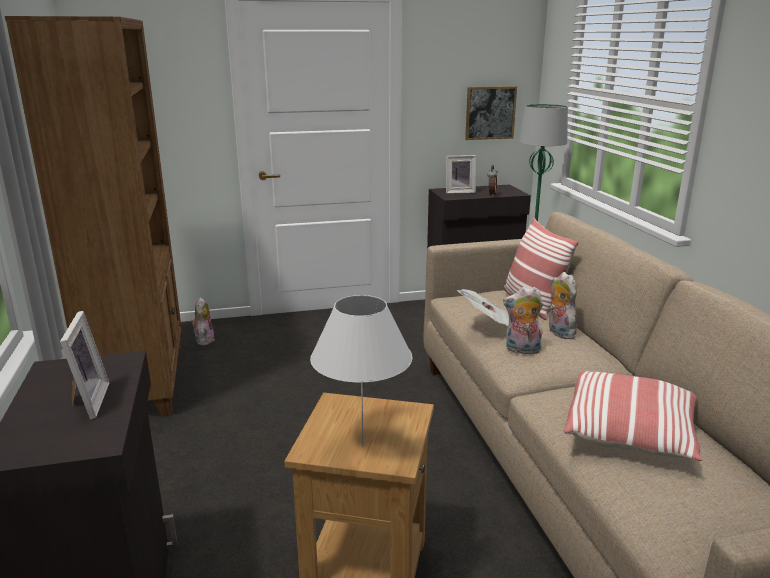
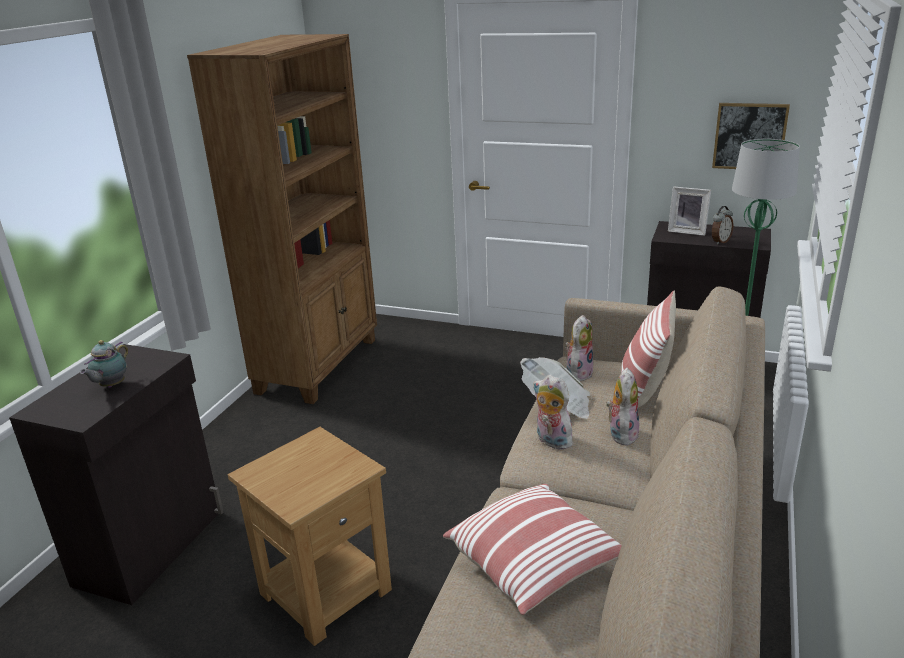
camera: 35 degrees right, 5 degrees up
picture frame [60,311,110,420] -> teapot [80,340,128,388]
plush toy [191,297,214,345] -> plush toy moved to [565,315,594,381]
white table lamp [310,295,413,447] -> none

